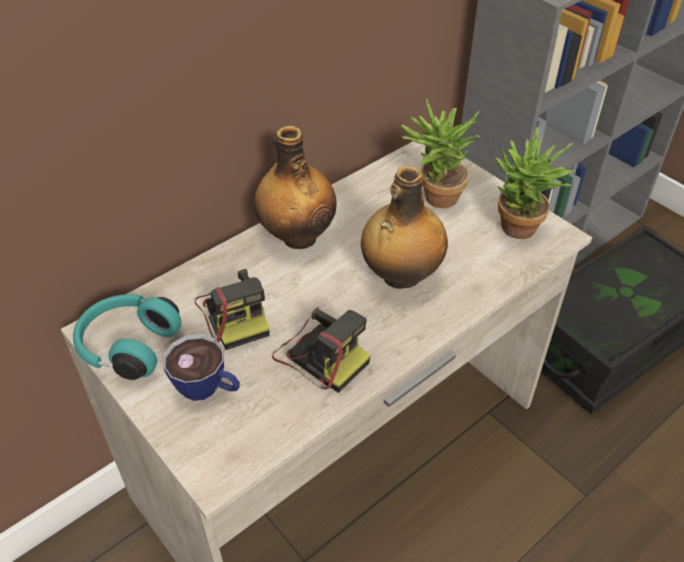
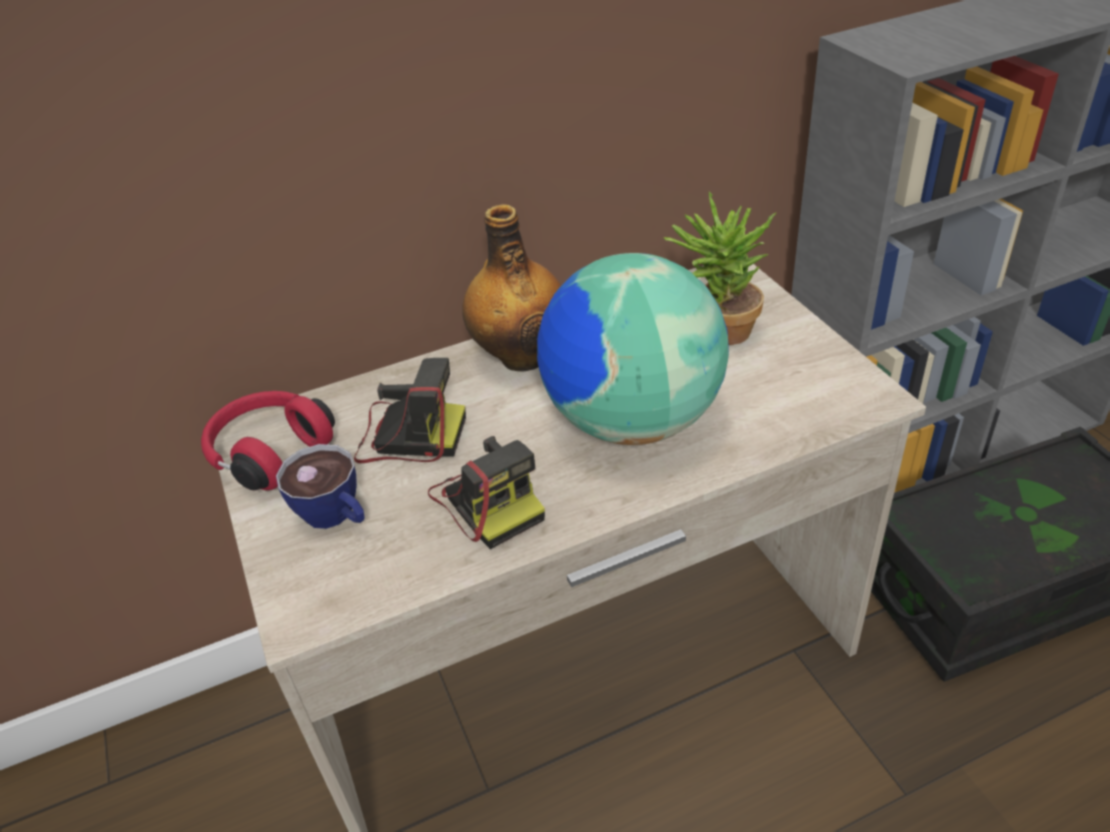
camera: 20 degrees right, 5 degrees down
turquoise headphones [73,294,182,380] -> red headphones [201,391,335,490]
camera [195,269,270,350] -> camera turned 75 degrees counterclockwise [354,358,466,463]
bottle [361,166,448,289] -> globe [537,253,729,445]
potted plant [495,127,576,239] -> none

